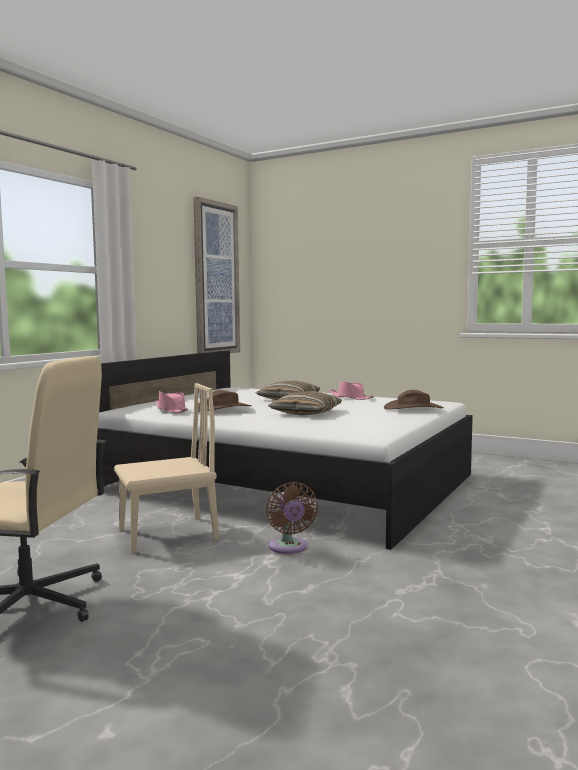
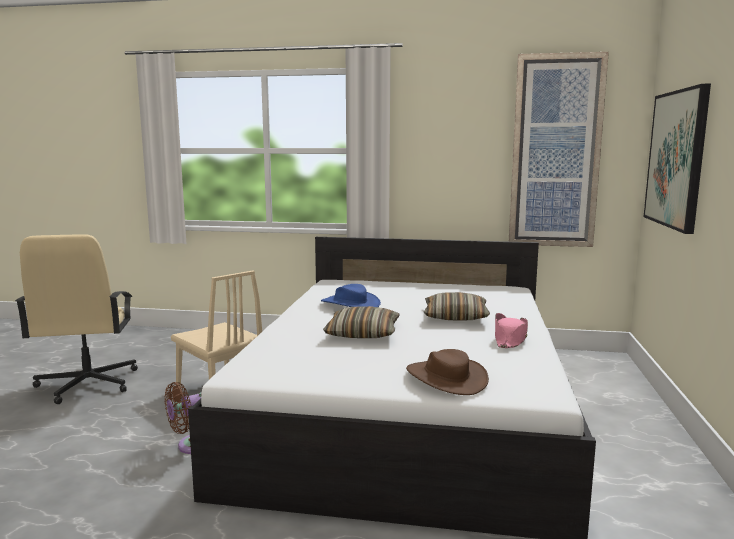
camera: 70 degrees right, 5 degrees up
pink hat [156,391,188,413] -> none
brown hat [198,390,252,412] -> blue hat [321,284,381,307]
none -> picture [643,84,711,234]

